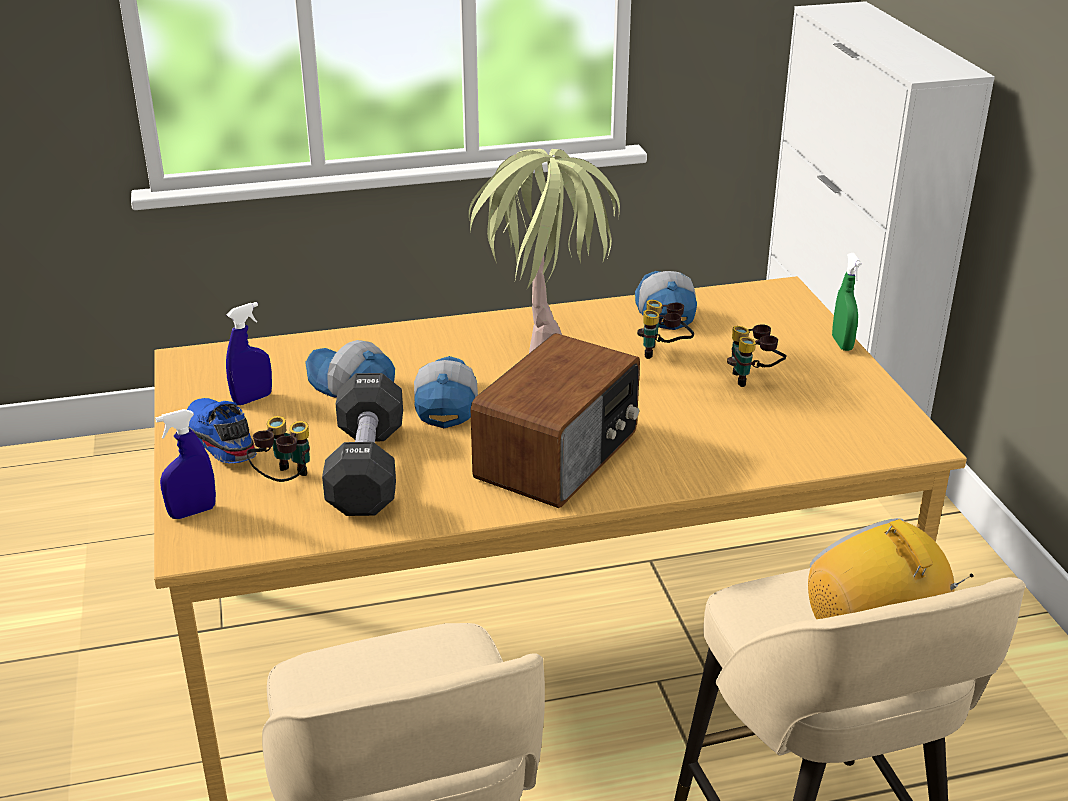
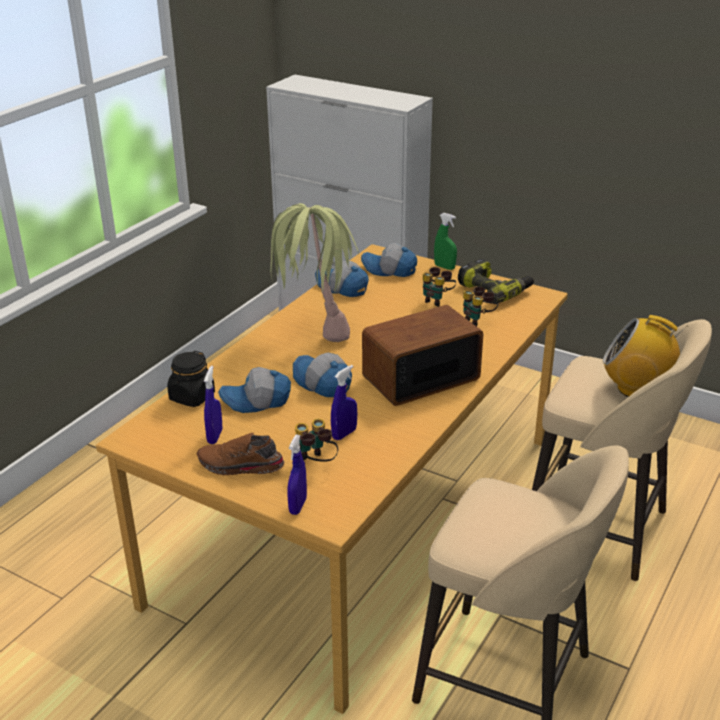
camera: 45 degrees left, 0 degrees up
blue shoe [187,398,257,463] -> brown shoe [197,433,285,475]
black dumbbell [322,373,403,516] -> blue spray bottle [331,365,357,440]
radio [470,333,640,508] -> radio turned 105 degrees counterclockwise [362,305,483,406]
binoculars [637,300,694,359] -> binoculars moved to [463,286,499,327]
none -> black jar [167,351,215,407]
none -> cap [361,243,417,277]
none -> power drill [458,259,534,303]

